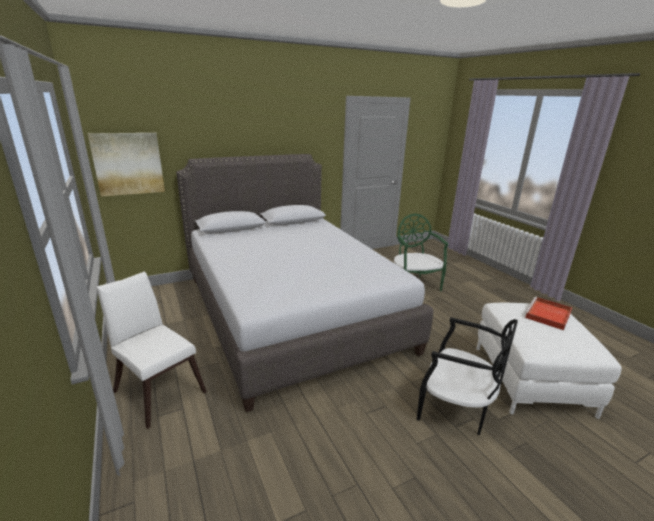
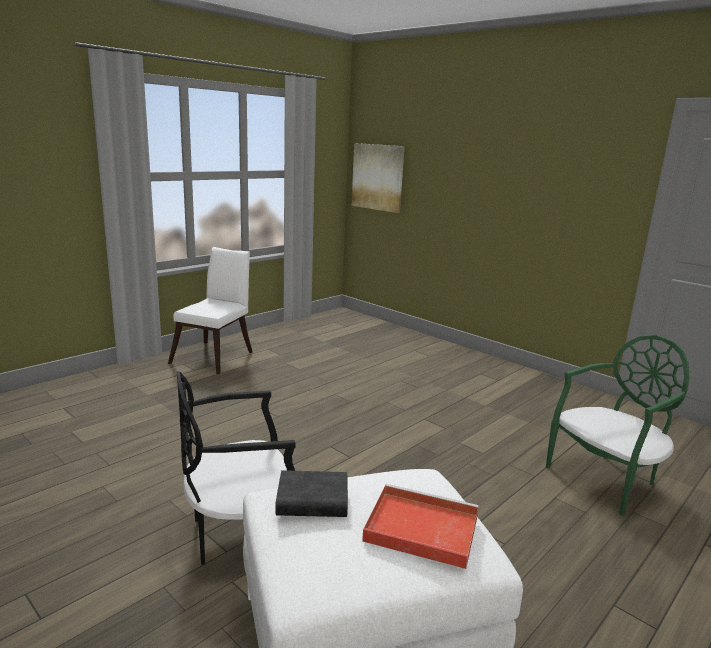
camera: 70 degrees right, 5 degrees down
grey bed [176,154,433,412] -> none
black chair [417,317,518,435] -> black chair turned 60 degrees clockwise [177,371,296,565]
none -> black book [275,470,348,517]

